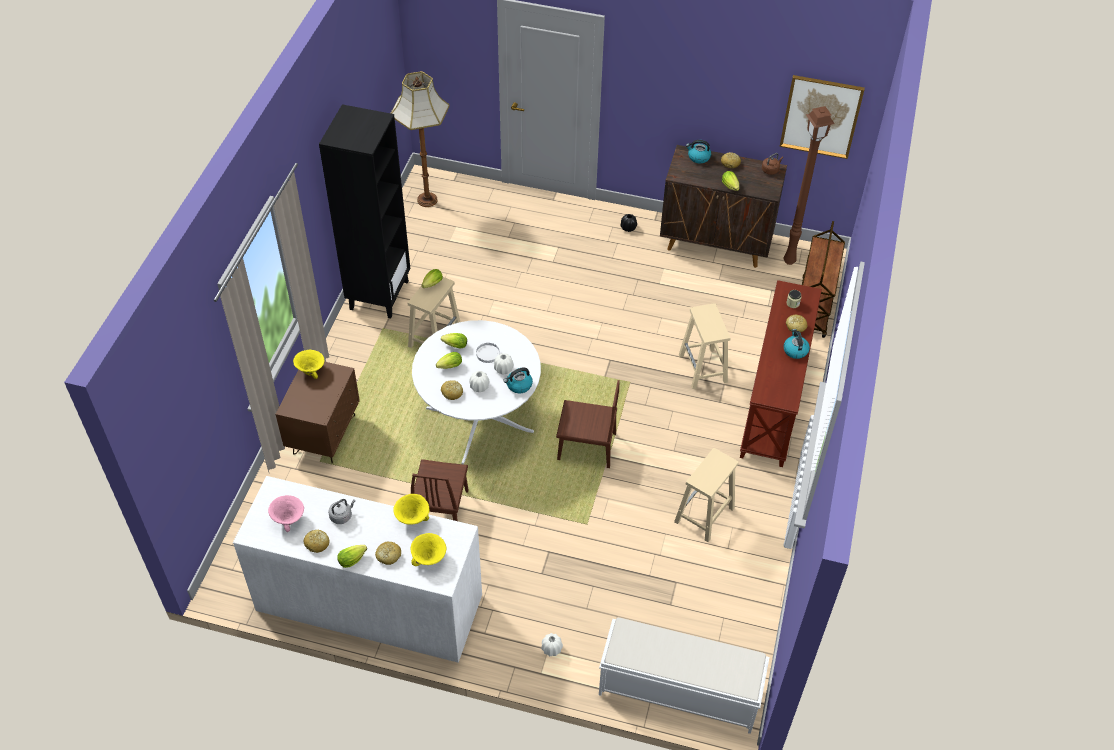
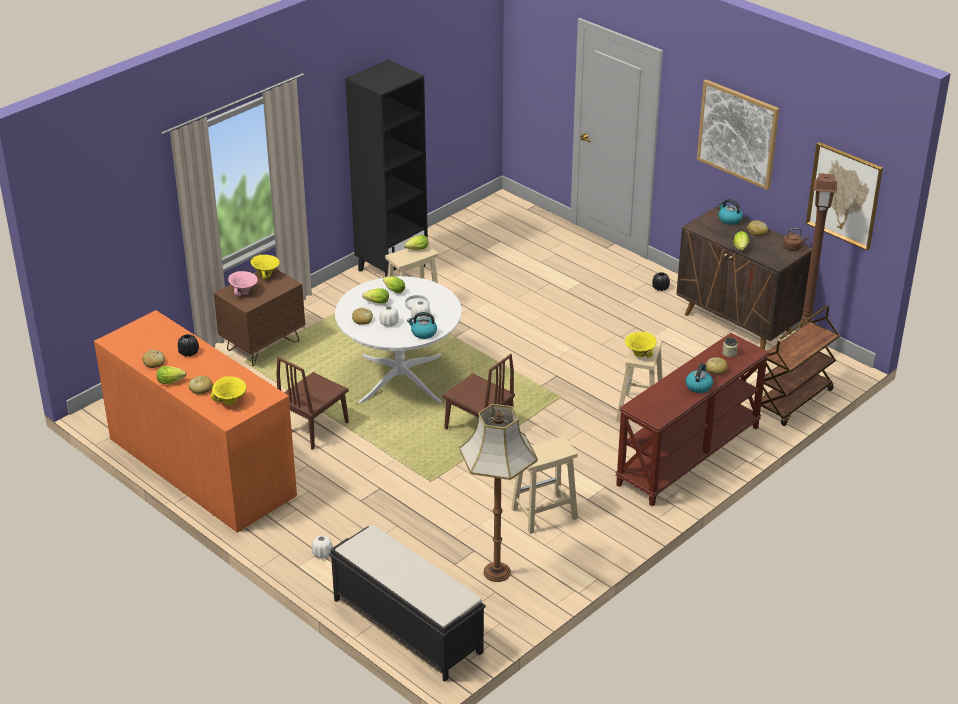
camera: 30 degrees right, 15 degrees down
white dresser [233,476,482,662] -> orange dresser [94,310,297,533]
pink bowl [268,495,304,532] -> pink bowl moved to [228,271,258,297]
grey kettle [328,499,355,524] -> black vase [178,334,199,357]
floor lamp [391,71,450,207] -> floor lamp moved to [459,404,538,582]
yellow bowl [393,494,429,525] -> yellow bowl moved to [625,332,656,357]
white bench [599,618,769,734] -> black bench [329,525,486,682]
none -> picture [697,80,779,190]

